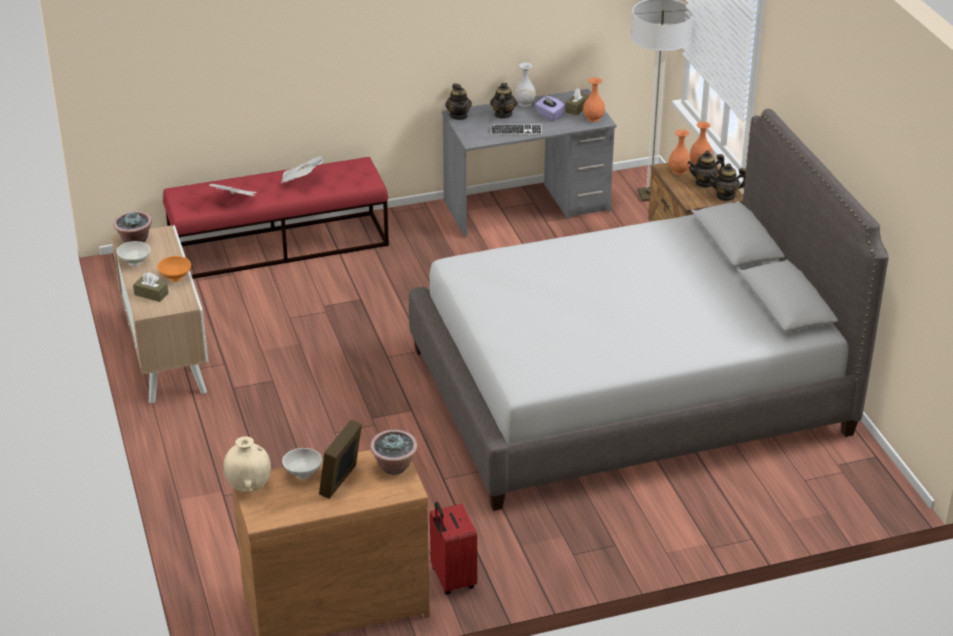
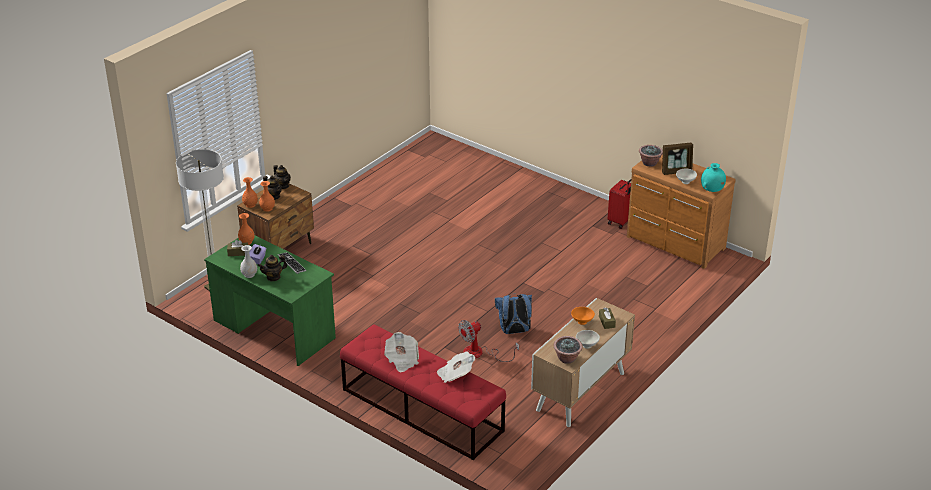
camera: 125 degrees left, 0 degrees up
beige vase [223,436,271,492] -> turquoise vase [701,163,726,192]
grey bed [409,109,889,511] -> none
grey desk [442,89,617,237] -> green desk [204,236,336,366]
teapot [445,83,472,120] -> none
none -> fan [458,320,519,362]
none -> blue backpack [495,293,532,334]

